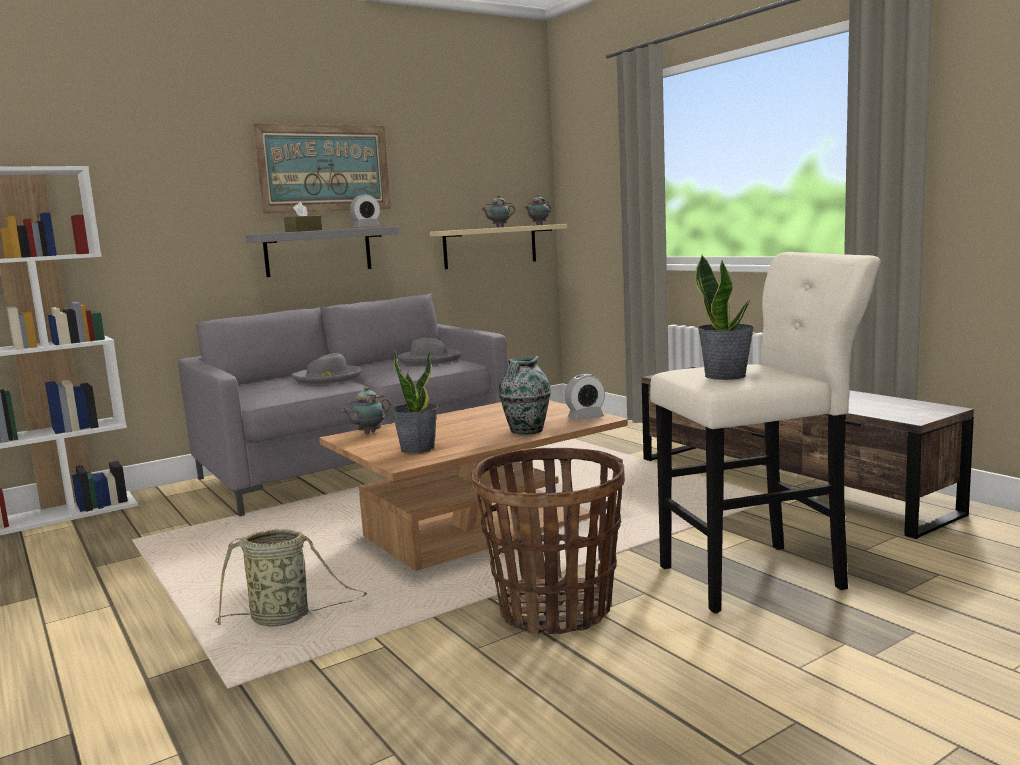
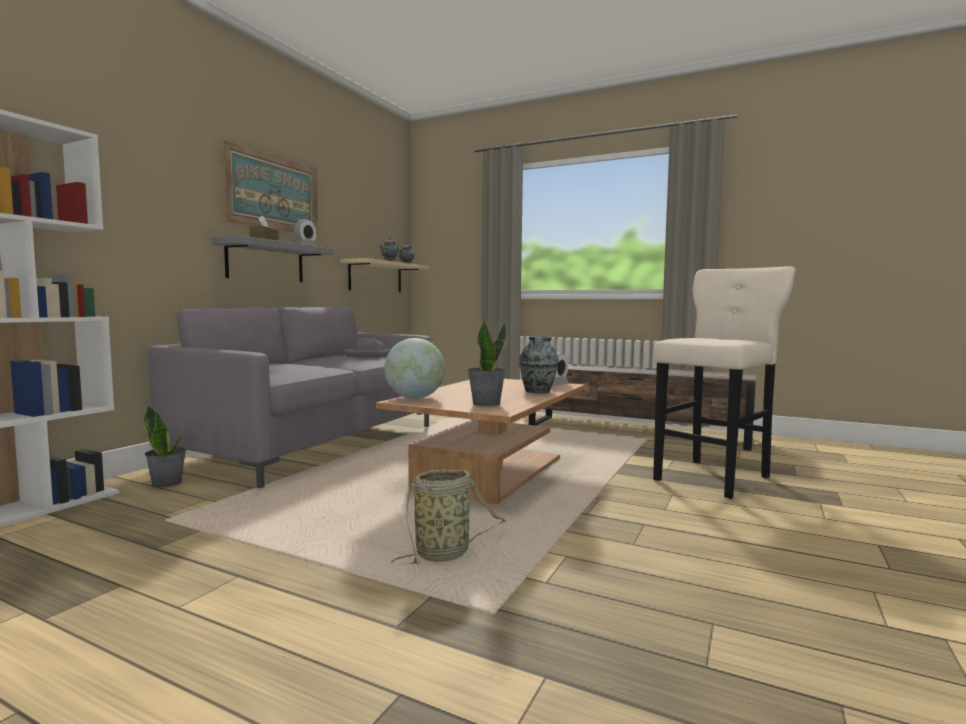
camera: 30 degrees left, 5 degrees down
grey hat [291,353,362,384] -> none
teapot [341,387,391,434] -> globe [384,338,445,399]
basket [472,448,625,636] -> none
potted plant [695,255,754,380] -> potted plant moved to [143,405,186,488]

